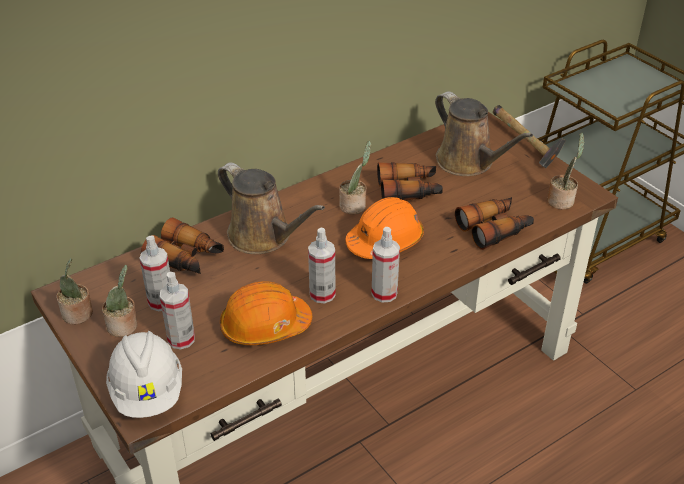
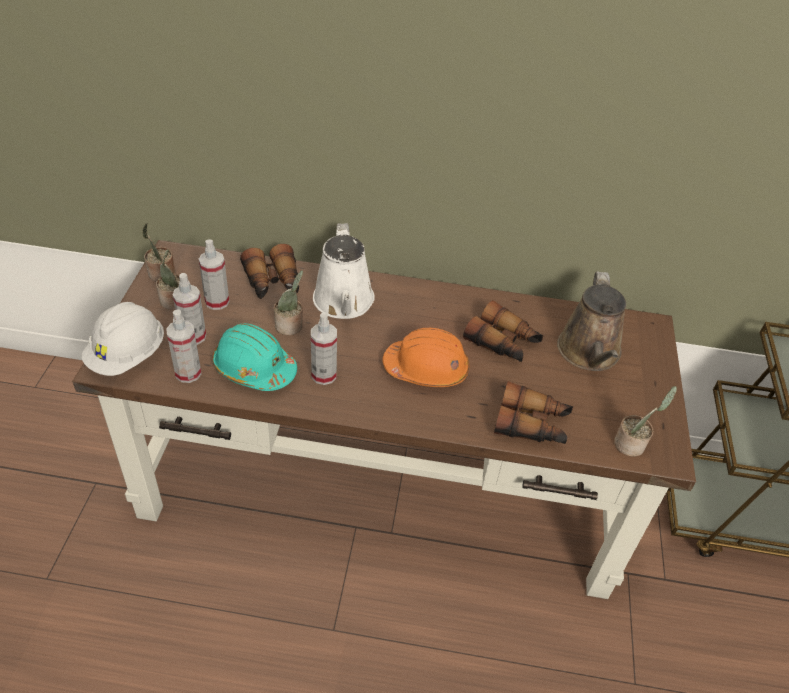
camera: 40 degrees right, 5 degrees up
brown watering can [218,163,325,254] -> white watering can [313,223,375,319]
orange hard hat [220,281,312,345] -> turquoise hard hat [212,323,297,391]
potted plant [339,141,371,214] -> potted plant moved to [274,270,303,335]
spray bottle [372,227,400,302] -> spray bottle moved to [166,309,201,383]
hammer [493,105,566,168] -> none

